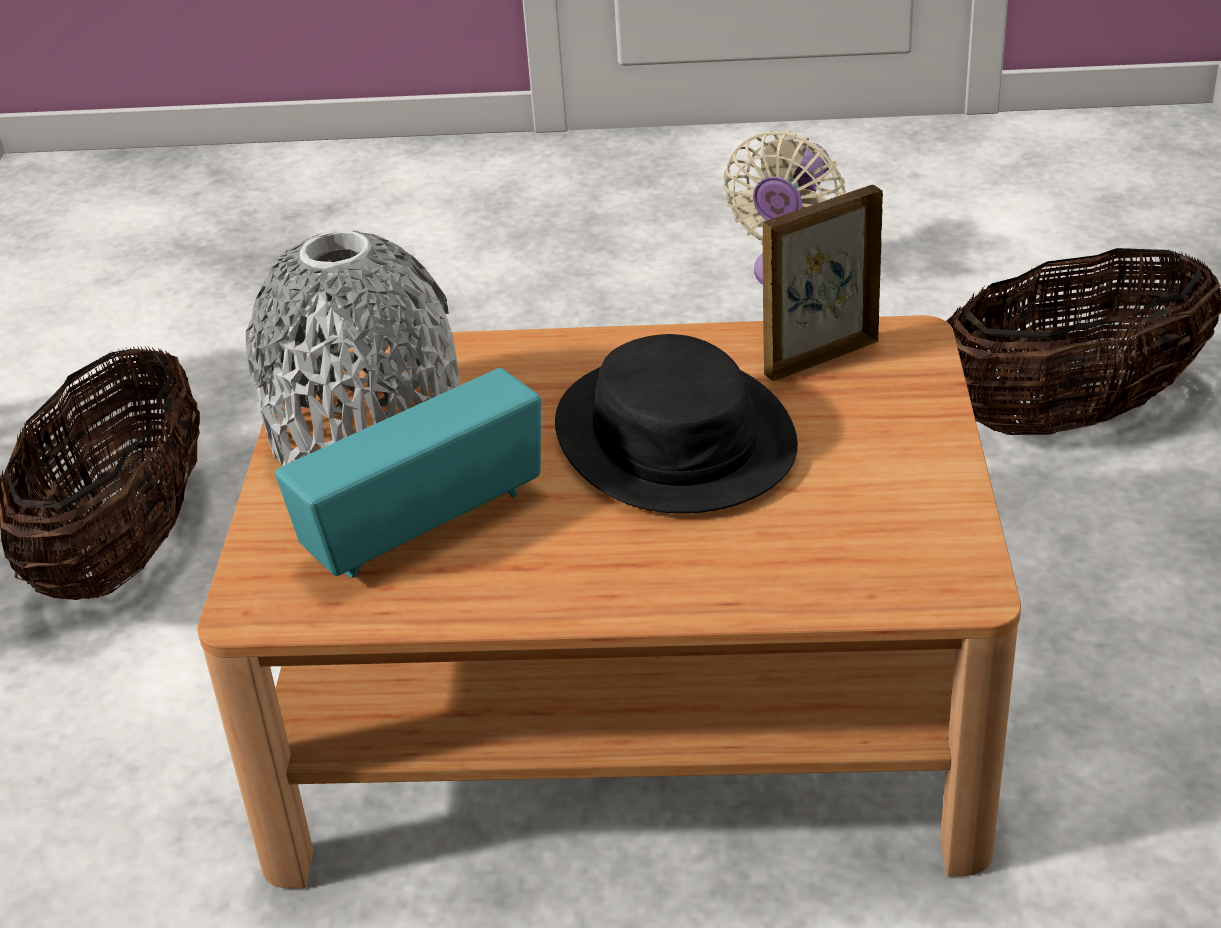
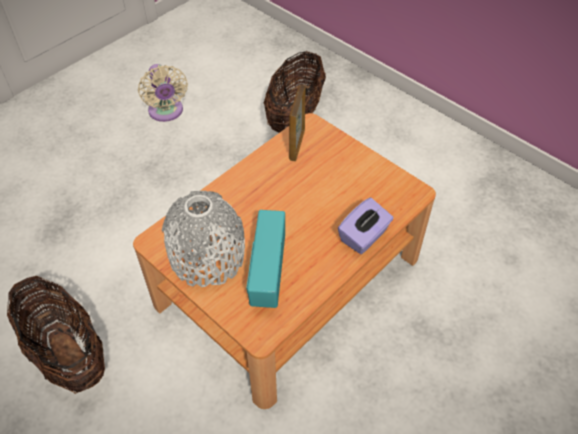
camera: 50 degrees left, 15 degrees up
black hat [555,334,798,513] -> none
none -> purple tissue box [338,198,394,254]

